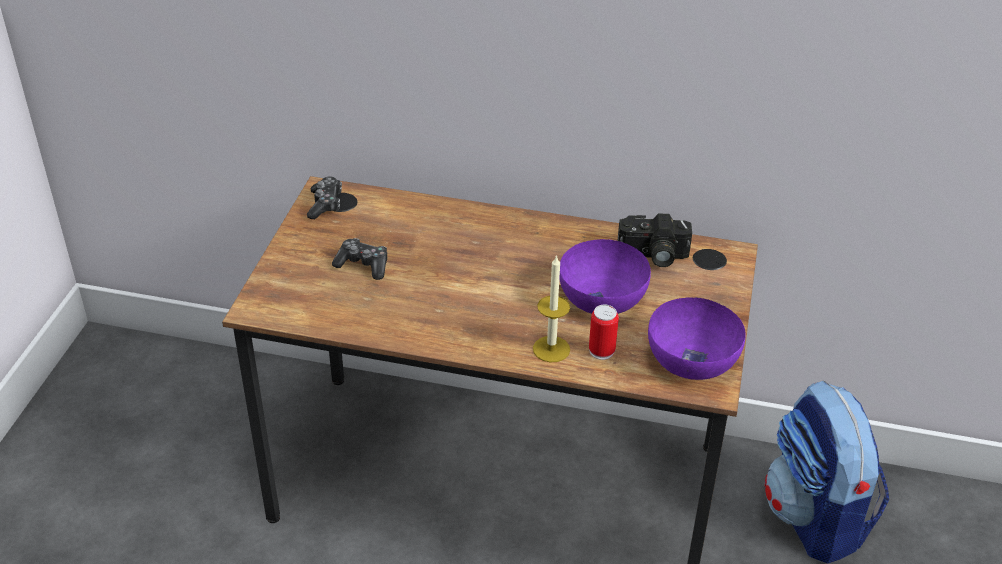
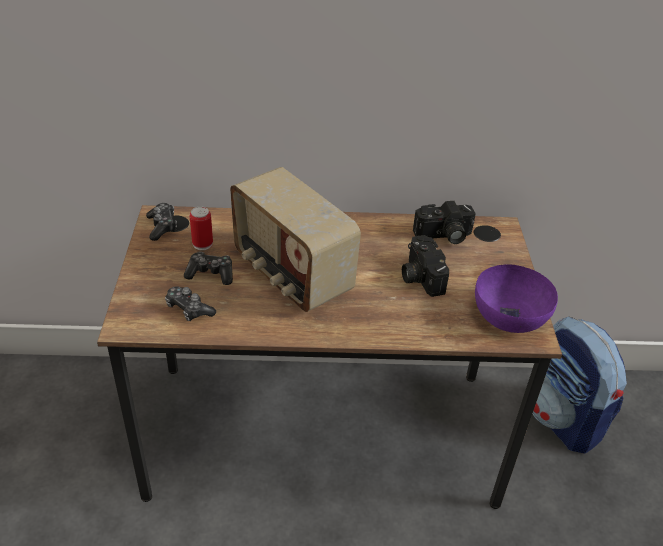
camera: 15 degrees left, 0 degrees up
candle [533,255,570,362] -> none
purple bowl [559,239,651,314] -> camera [402,235,449,297]
can [589,305,619,360] -> can moved to [190,206,213,250]
none -> game controller [165,287,216,321]
none -> radio [230,167,361,312]

